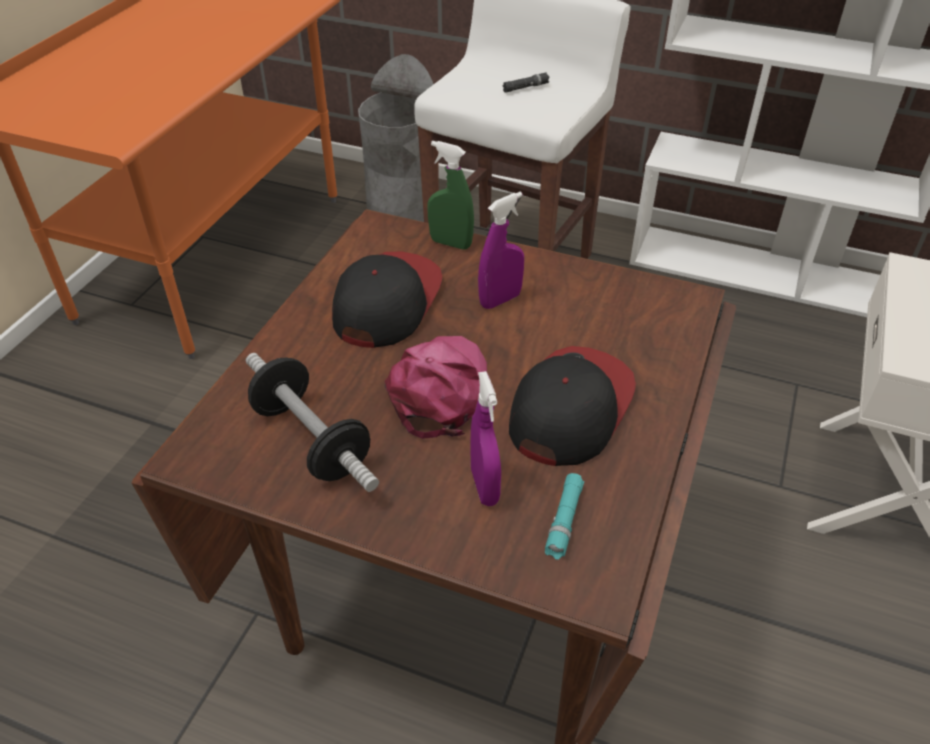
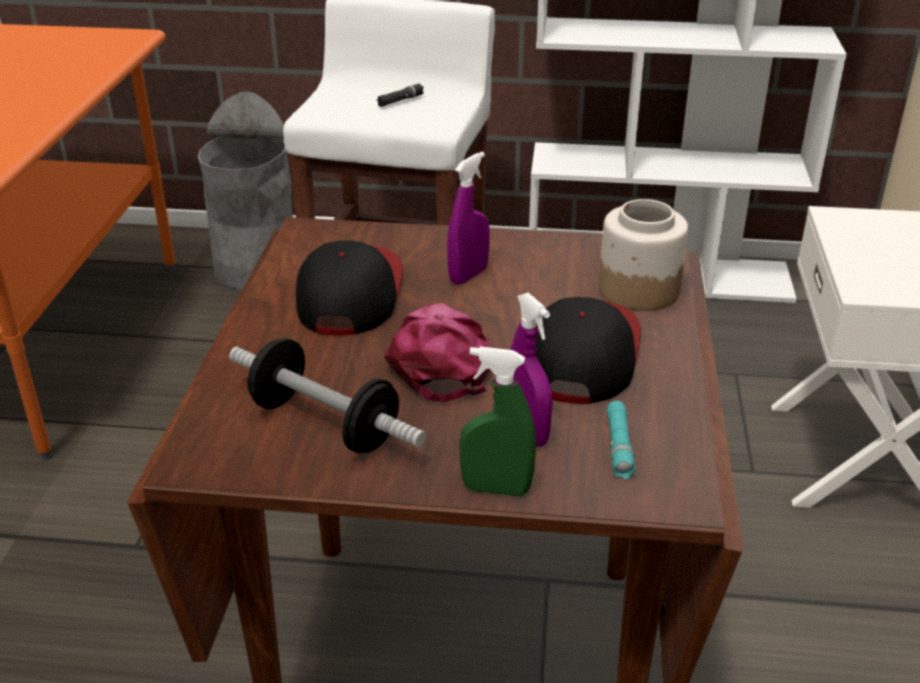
camera: 15 degrees left, 10 degrees down
green spray bottle [427,141,474,250] -> green spray bottle moved to [459,346,536,496]
none -> jar [599,199,688,311]

